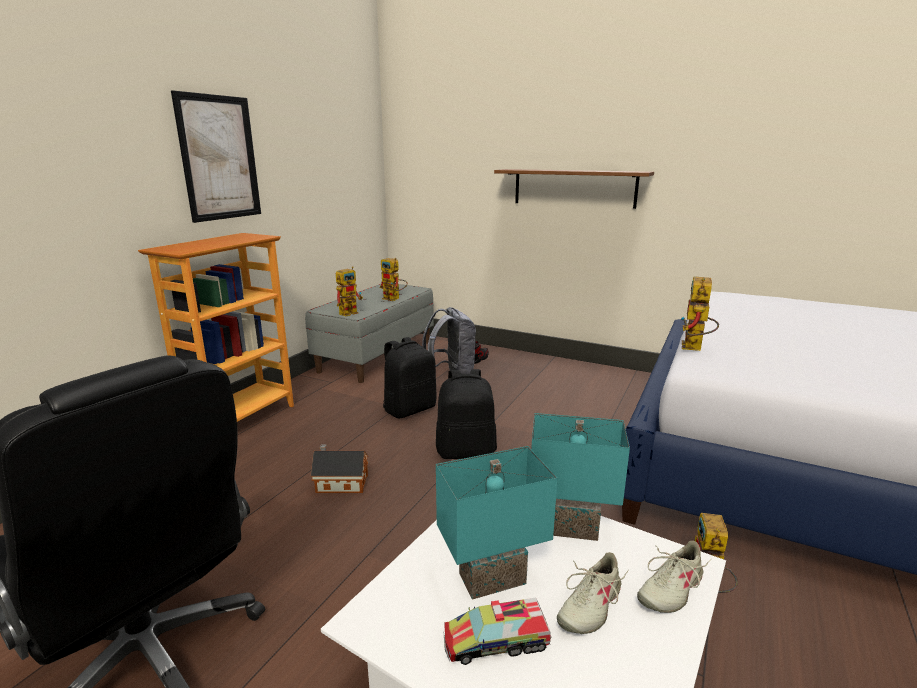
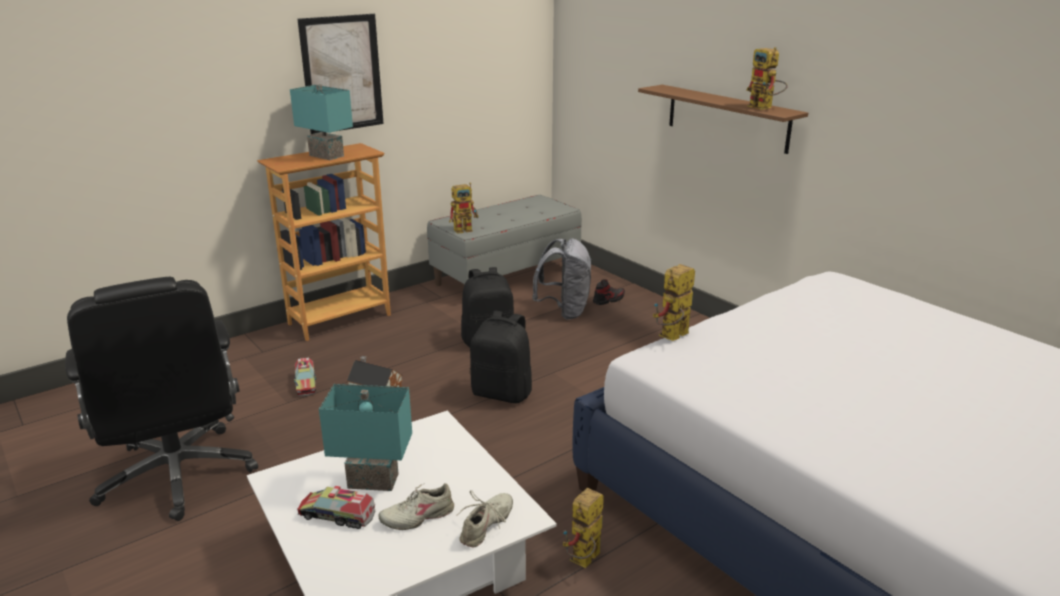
camera: 25 degrees right, 5 degrees up
toy robot [380,258,408,301] -> toy robot moved to [746,47,788,110]
turquoise table lamp [531,413,630,541] -> turquoise table lamp moved to [290,84,353,160]
beige shoe [637,541,712,613] -> beige shoe turned 135 degrees clockwise [456,490,513,547]
none -> toy truck [294,357,316,396]

